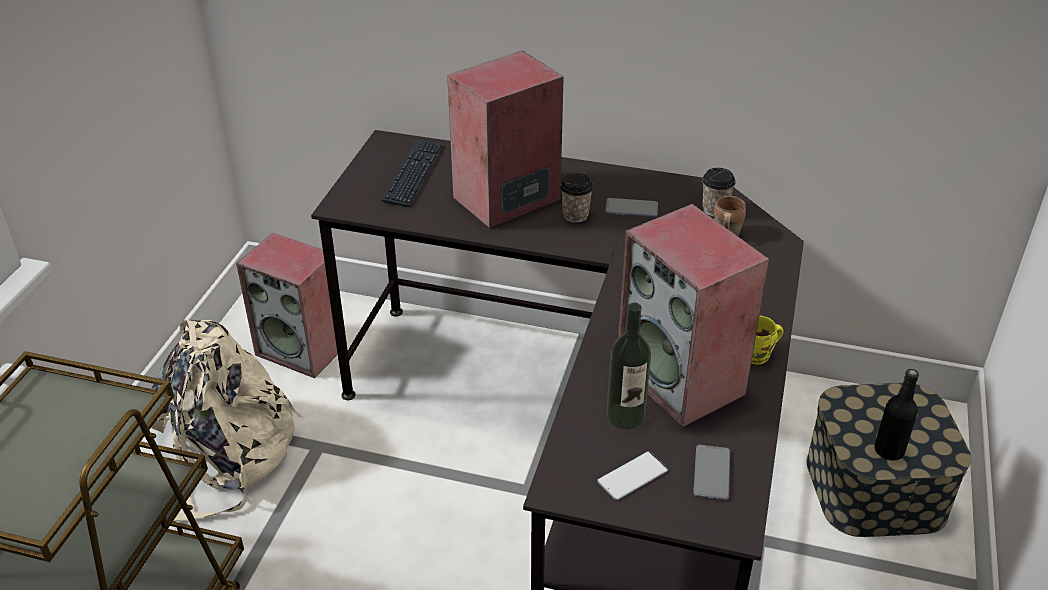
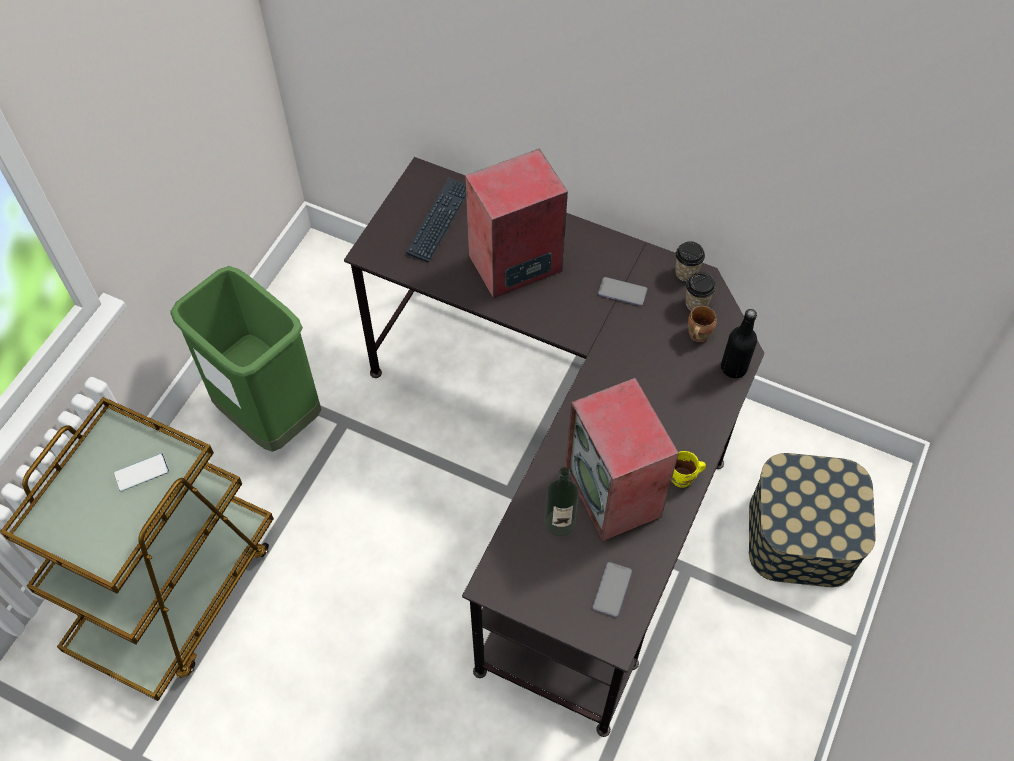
camera: 10 degrees right, 20 degrees up
beige backpack [151,320,303,522] -> green trash can [170,266,321,452]
speaker [236,233,347,378] -> none
cup [560,173,593,223] -> cup moved to [675,241,705,282]
phone [597,451,668,500] -> phone moved to [113,453,169,491]
black bottle [874,369,919,460] -> black bottle moved to [721,309,757,378]

